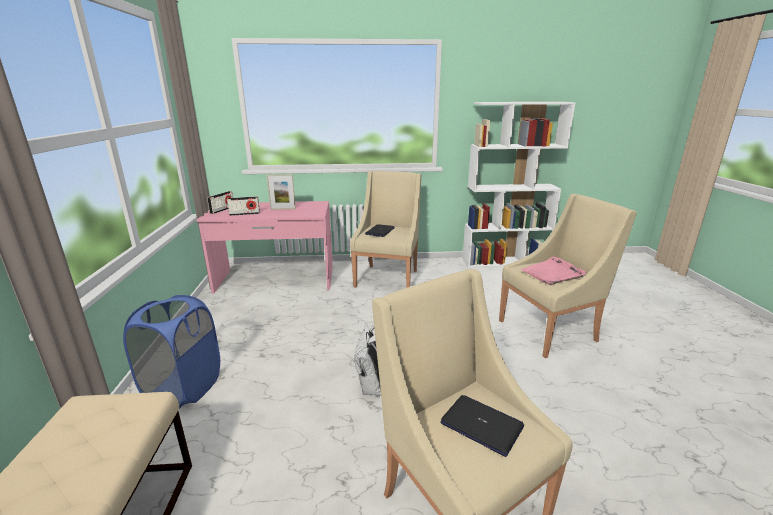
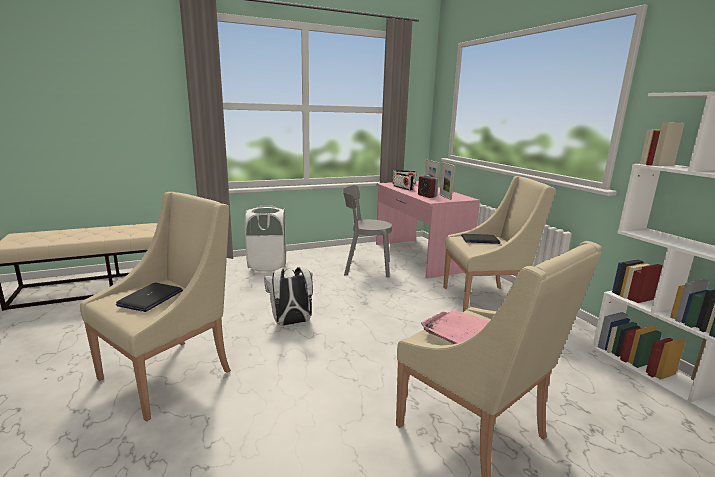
camera: 70 degrees right, 5 degrees down
blue laundry basket [123,295,220,408] -> white laundry basket [245,205,286,272]
none -> grey chair [342,185,392,278]
none -> alarm clock [418,175,438,198]
none -> picture frame [440,162,455,200]

